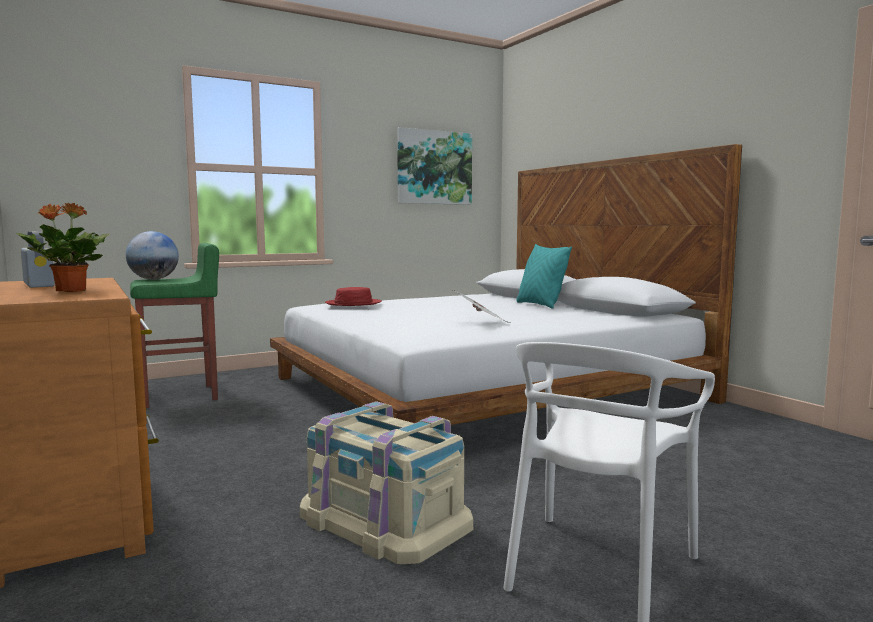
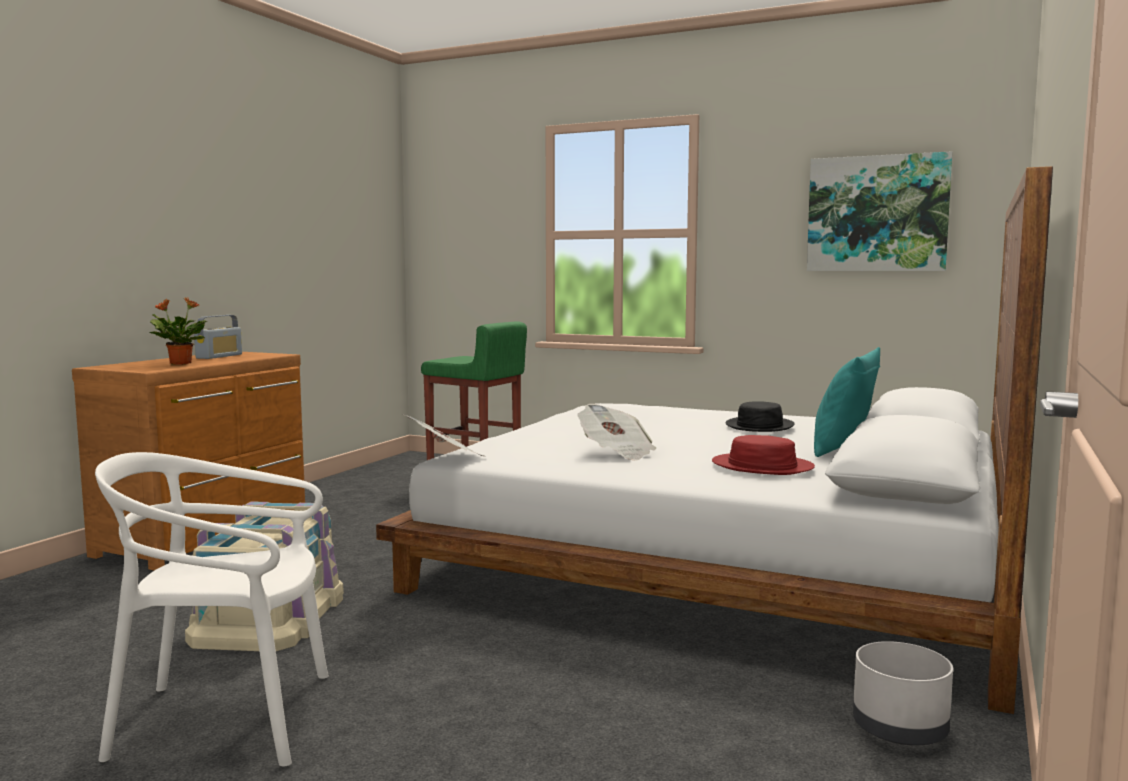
camera: 55 degrees right, 0 degrees up
globe [126,231,179,280] -> none
red hat [325,287,382,306] -> red hat moved to [712,435,815,475]
none -> newspaper [401,414,483,456]
none -> black hat [725,401,795,432]
none -> grey planter [853,641,953,745]

